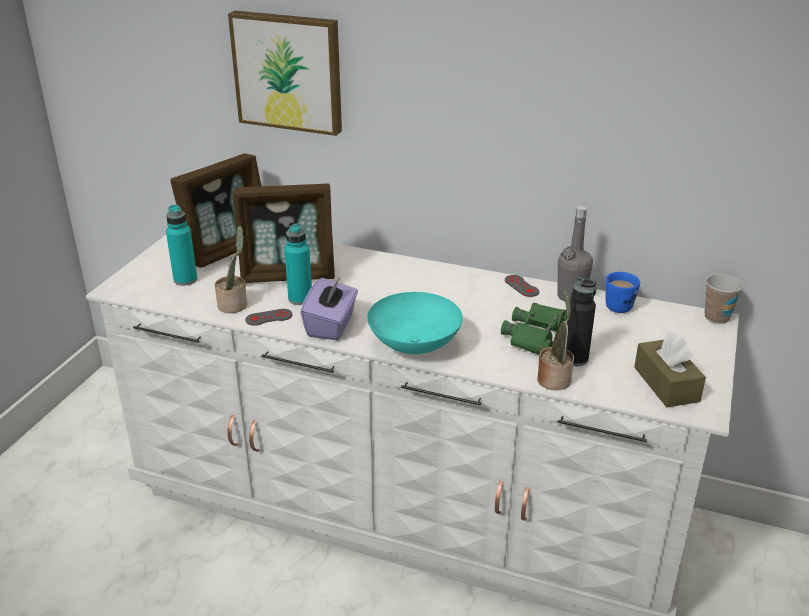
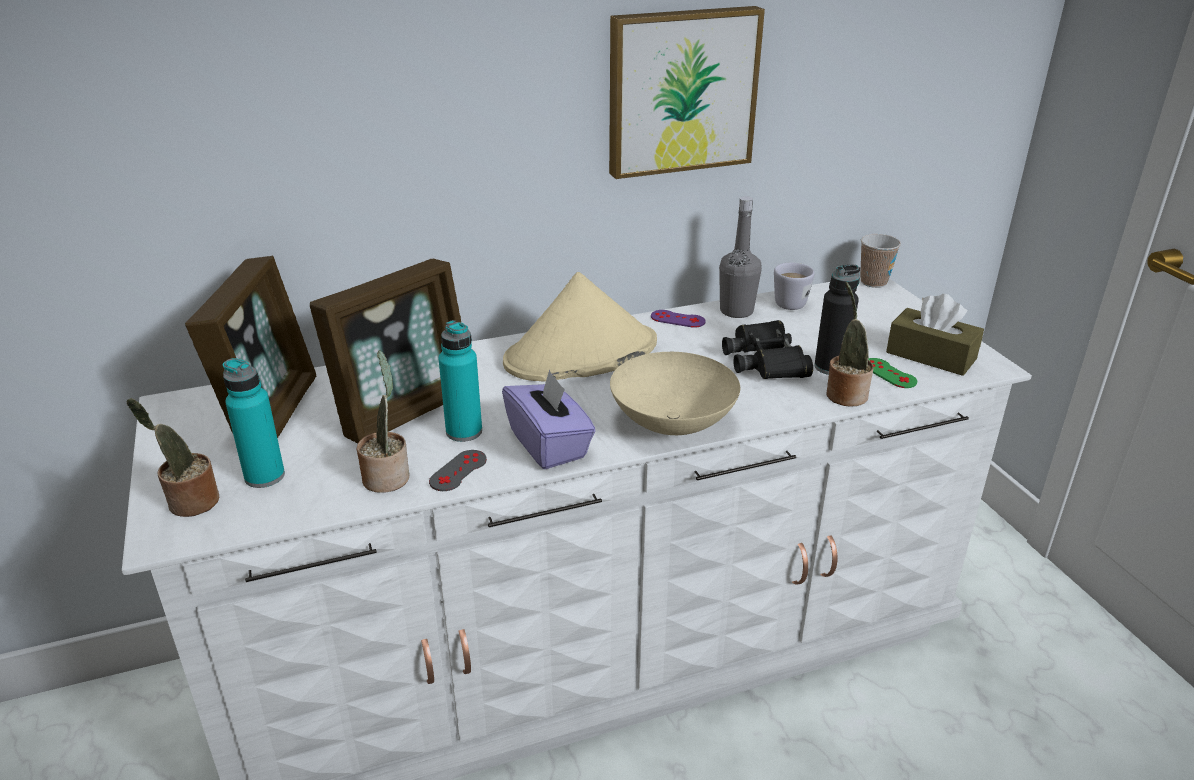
camera: 40 degrees left, 0 degrees up
picture [228,11,342,136] -> picture moved to [609,6,765,179]
turquoise bowl [367,292,463,354] -> beige bowl [610,352,740,435]
green binoculars [501,303,566,355] -> black binoculars [722,320,813,379]
grey game controller [505,275,539,297] -> purple game controller [651,310,706,328]
blue mug [605,272,640,313] -> white mug [774,262,814,310]
none -> potted plant [127,398,219,517]
none -> beige hat [503,272,657,381]
none -> green game controller [868,358,917,388]

